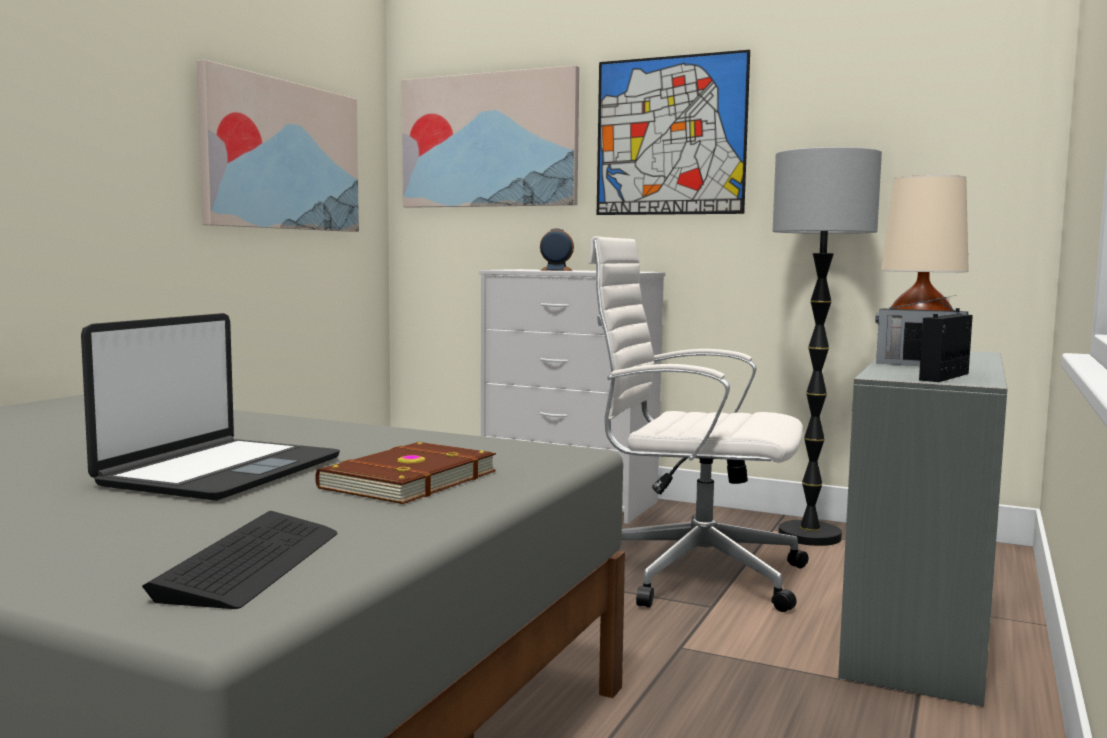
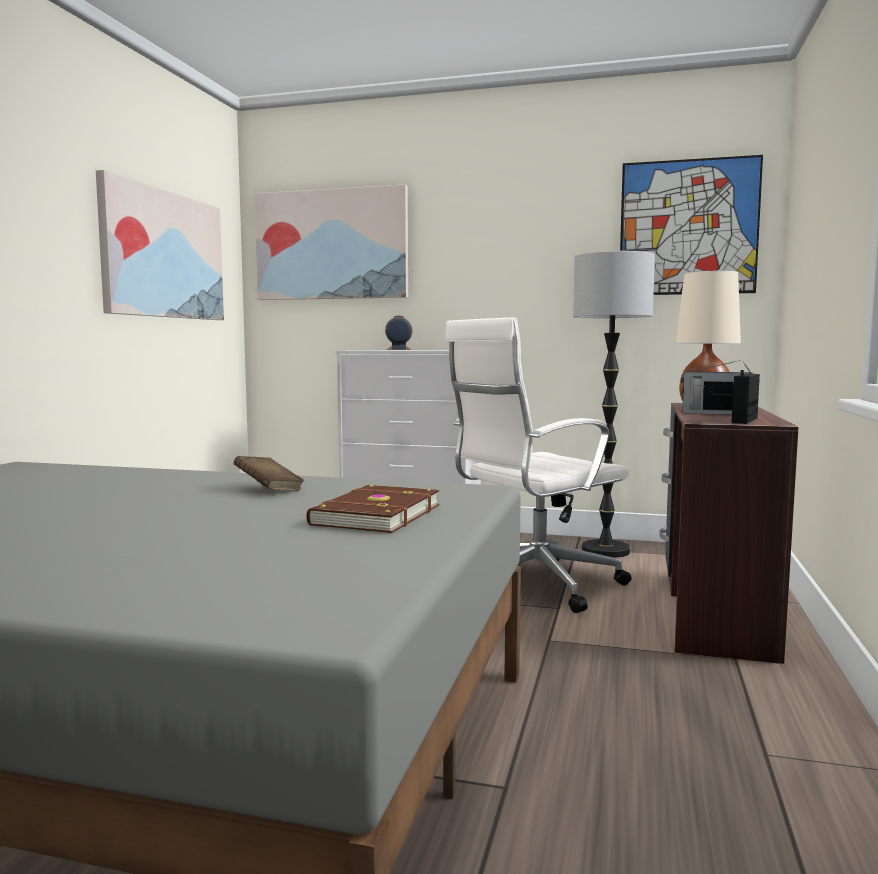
camera: 10 degrees left, 0 degrees up
laptop [81,313,340,501] -> none
keyboard [142,511,338,609] -> none
white office chair [588,236,808,612] -> white office chair turned 45 degrees counterclockwise [444,317,631,613]
picture [597,50,750,215] -> picture moved to [620,155,763,295]
grey desk [838,351,1007,707] -> brown desk [659,403,799,664]
none -> brown book [234,456,304,491]

